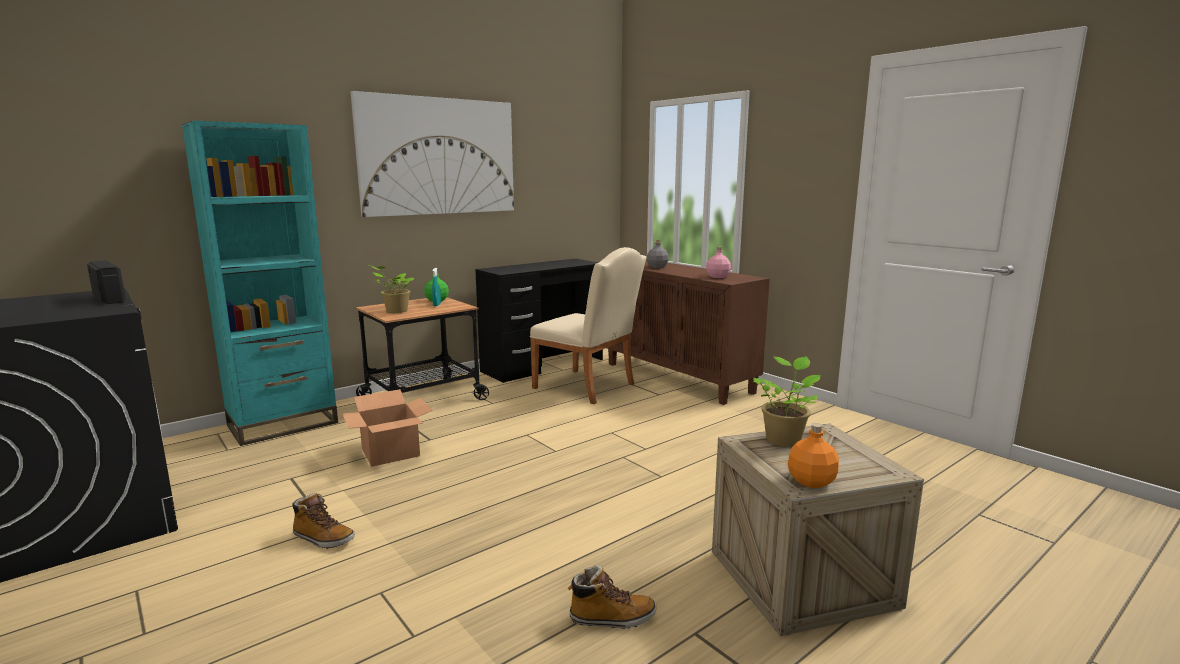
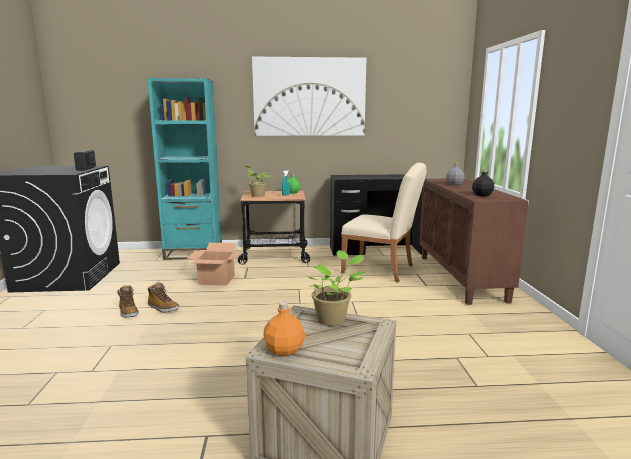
camera: 35 degrees right, 0 degrees up
beige chair [530,247,647,404] -> beige chair turned 45 degrees counterclockwise [341,163,427,283]
boot [568,565,656,629] -> boot moved to [148,282,179,313]
pink bottle [706,247,731,278] -> black bottle [472,169,494,196]

